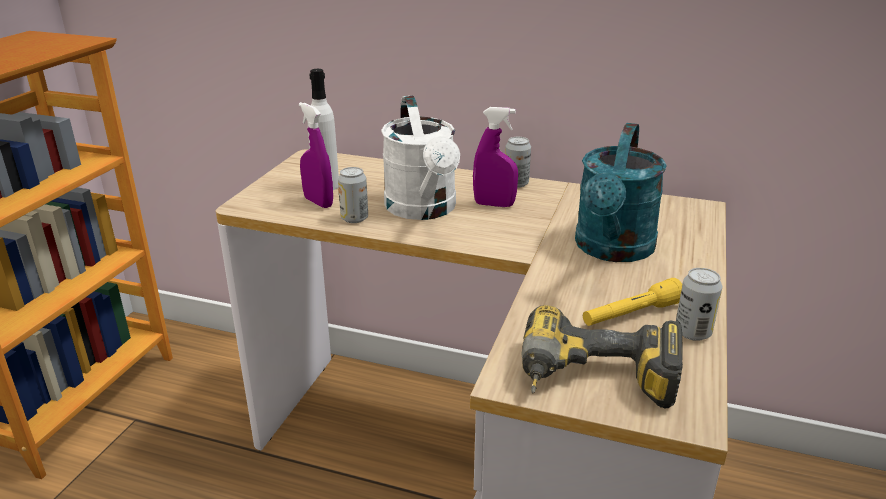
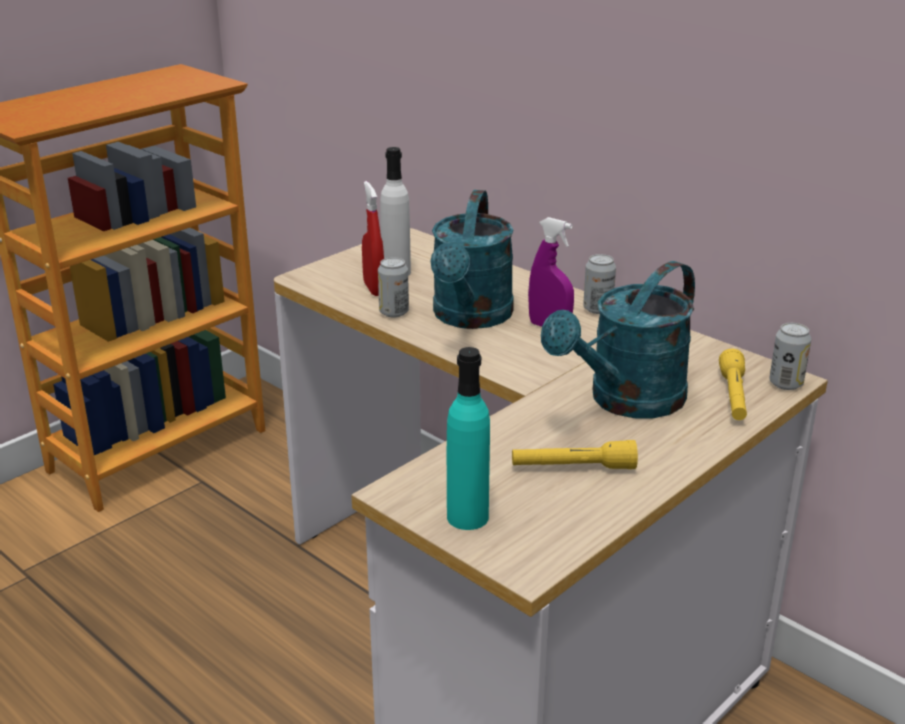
camera: 25 degrees right, 0 degrees up
purple spray bottle [299,102,333,208] -> red spray bottle [362,181,384,296]
white watering can [381,96,460,220] -> turquoise watering can [430,190,514,329]
power drill [521,305,683,408] -> turquoise bottle [447,347,490,530]
can [676,268,722,341] -> can moved to [769,323,811,390]
none -> yellow flashlight [719,349,747,420]

